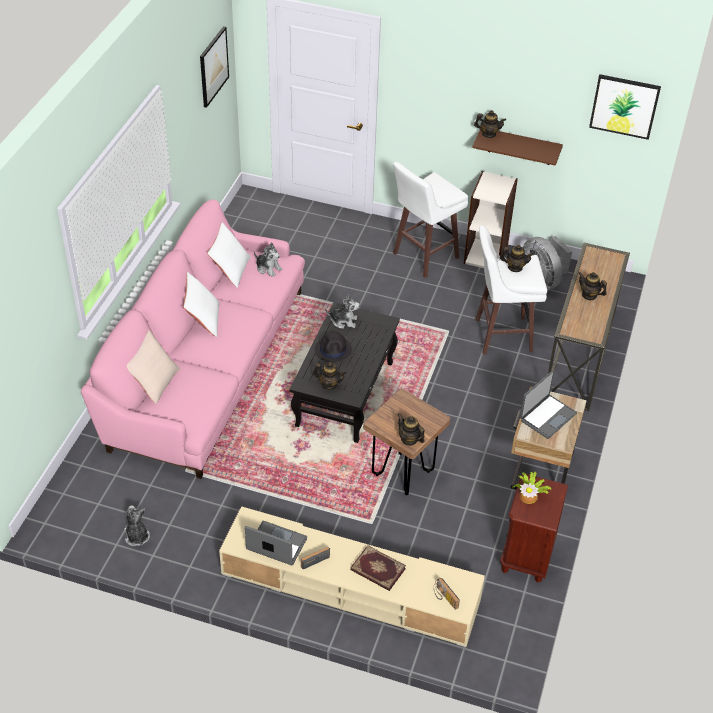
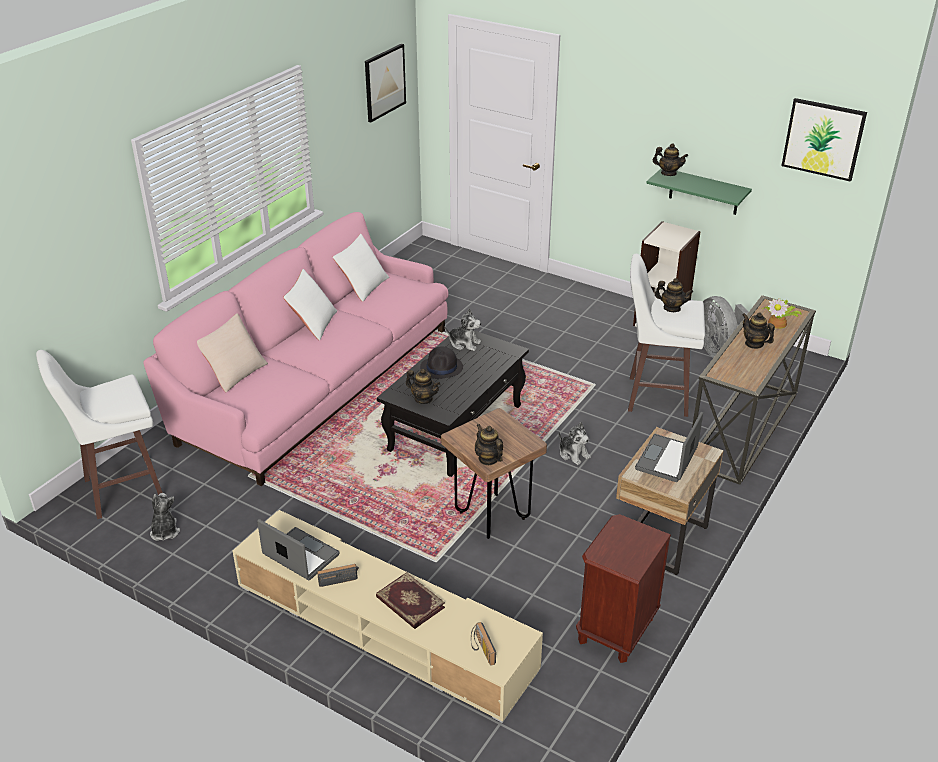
camera: 15 degrees right, 10 degrees down
plush toy [254,242,282,277] -> plush toy moved to [558,422,591,465]
white stool [393,162,468,278] -> white stool moved to [36,350,163,519]
brown shelf [472,130,563,166] -> green shelf [646,169,752,215]
potted plant [512,471,552,504] -> potted plant moved to [761,298,802,329]
laptop [520,370,577,439] -> laptop turned 150 degrees clockwise [635,412,703,482]

